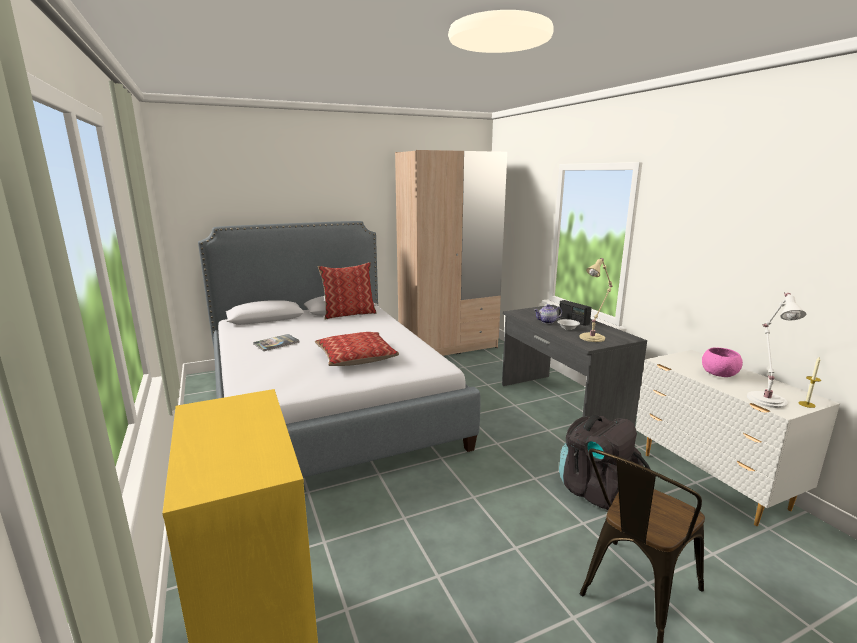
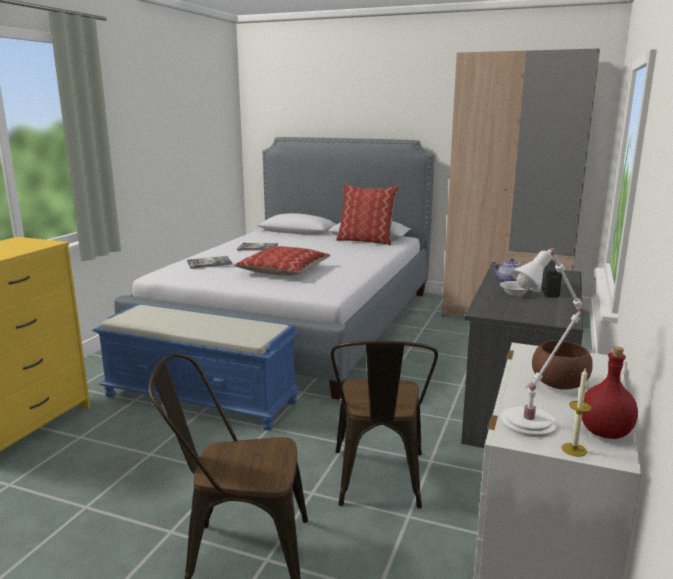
camera: 45 degrees right, 0 degrees up
black backpack [559,415,651,510] -> brown chair [331,340,438,509]
beige table lamp [579,258,613,342] -> none
pink bowl [702,347,743,377] -> brown bowl [532,340,593,390]
none -> blue bench [93,303,301,430]
none -> book [187,256,232,269]
none -> red bottle [582,346,638,439]

